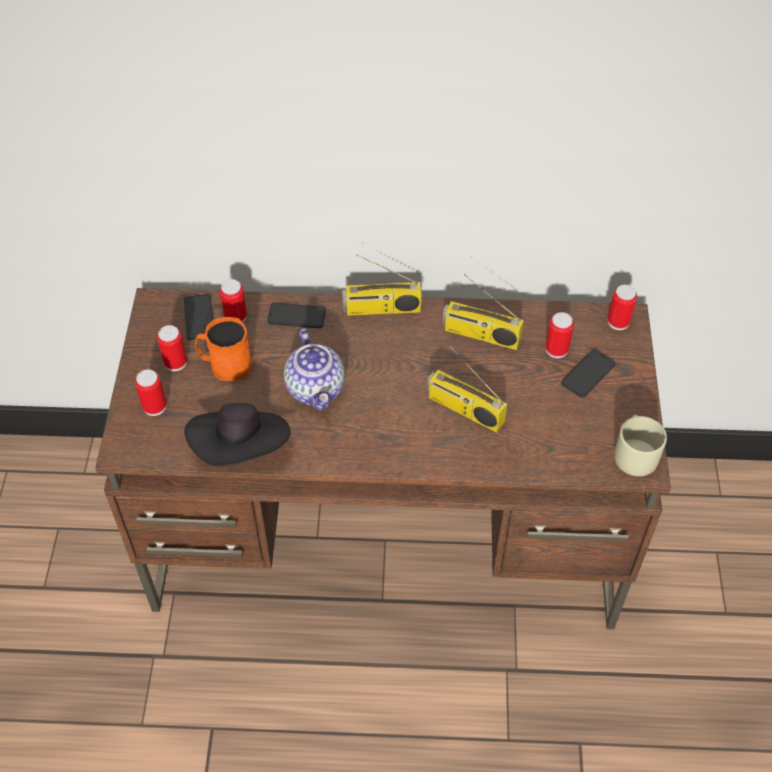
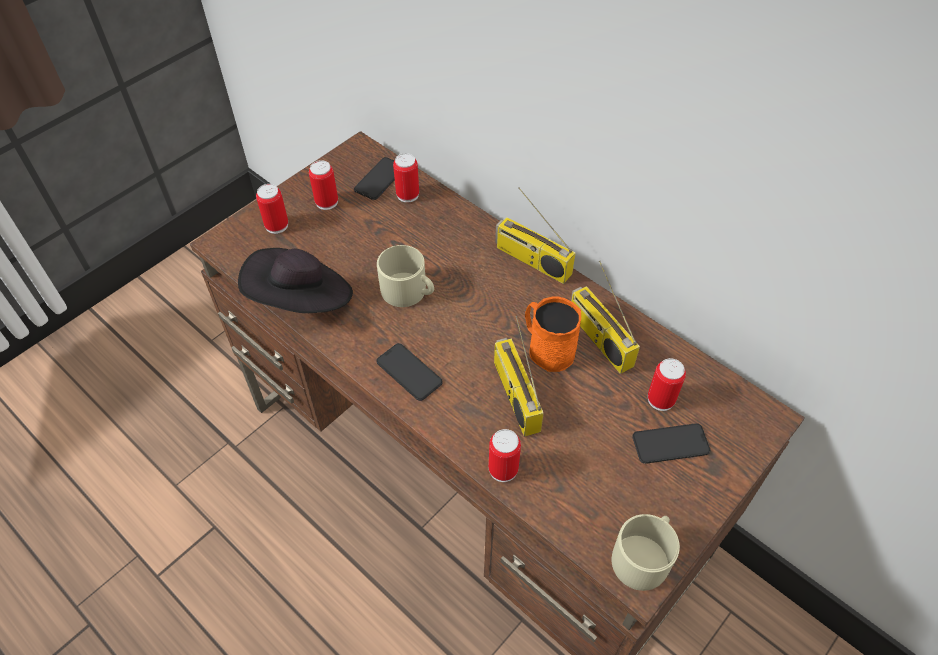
camera: 40 degrees right, 0 degrees up
orange mug [195,317,252,381] -> orange mug moved to [525,296,581,372]
phone [267,303,326,328] -> phone moved to [376,343,443,401]
teapot [284,328,345,411] -> beige mug [377,245,434,307]
can [608,285,637,330] -> can moved to [489,429,521,482]

